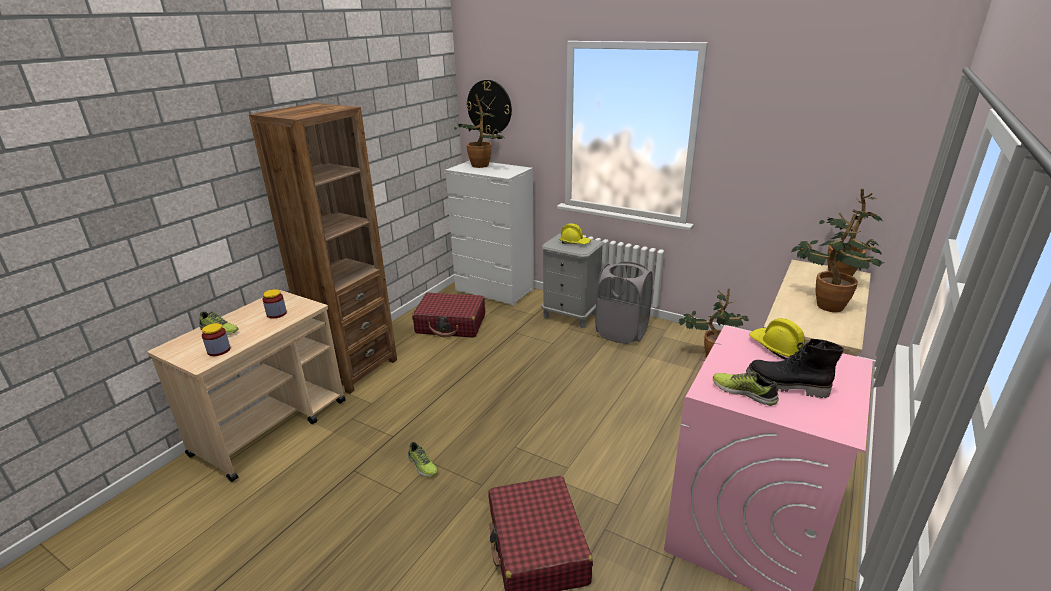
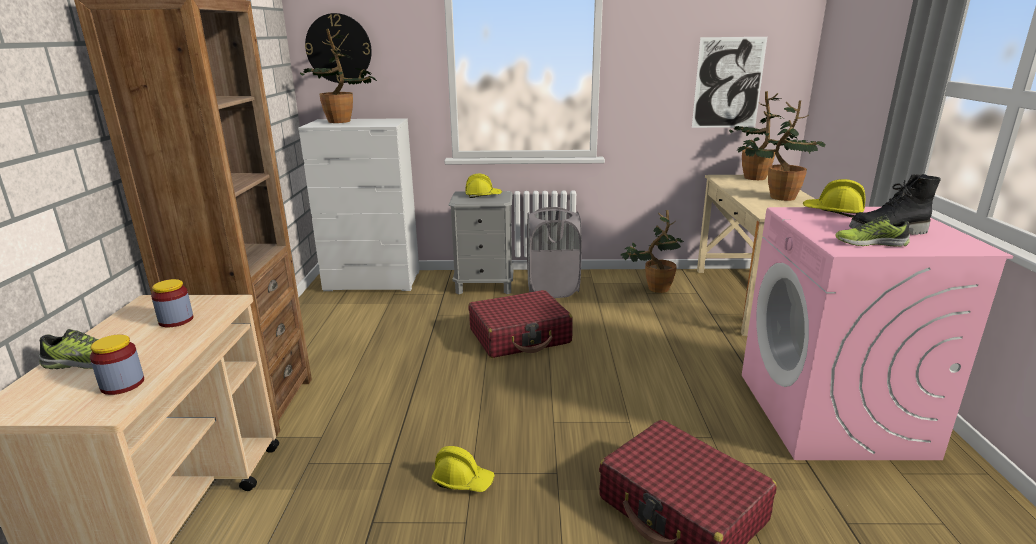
camera: 30 degrees left, 5 degrees down
shoe [408,442,438,477] -> yellow hard hat [432,446,495,492]
red suitcase [412,292,485,337] -> red suitcase moved to [468,290,573,358]
none -> picture [692,37,767,128]

